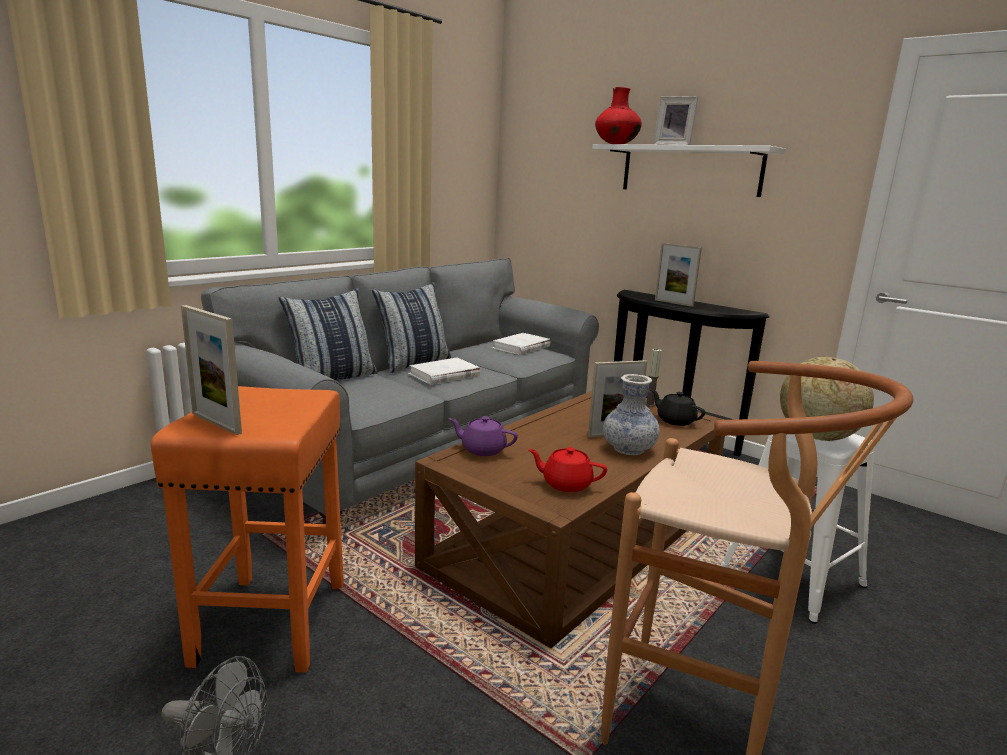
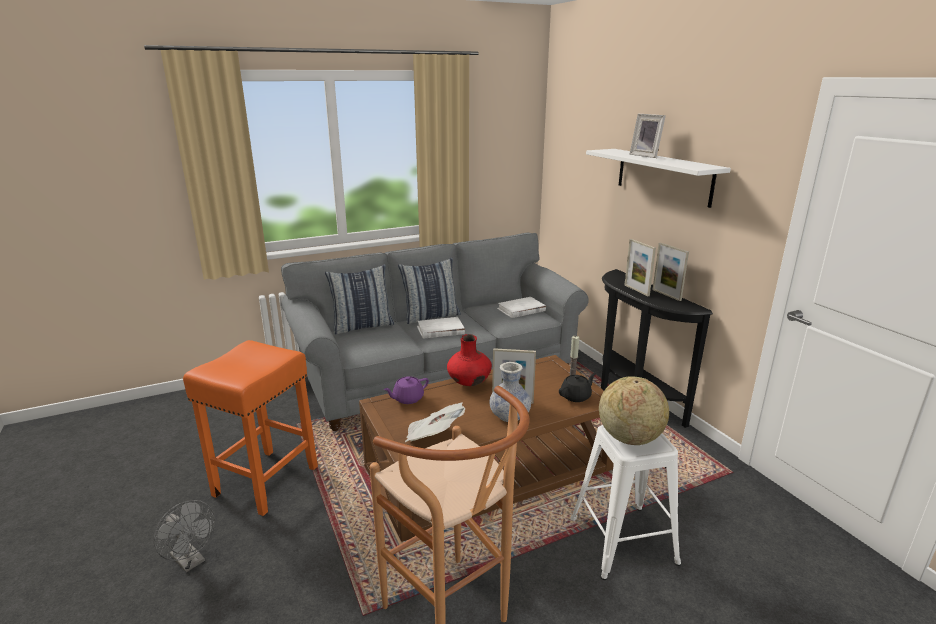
camera: 25 degrees right, 5 degrees up
picture frame [181,305,242,435] -> picture frame moved to [653,243,689,301]
purple teapot [449,416,518,456] -> purple teapot turned 75 degrees counterclockwise [383,376,429,404]
red teapot [528,447,607,492] -> newspaper [405,402,465,442]
red vase [595,87,642,144] -> red vase moved to [447,334,492,386]
black teapot [651,390,705,426] -> black teapot turned 75 degrees clockwise [559,373,596,402]

